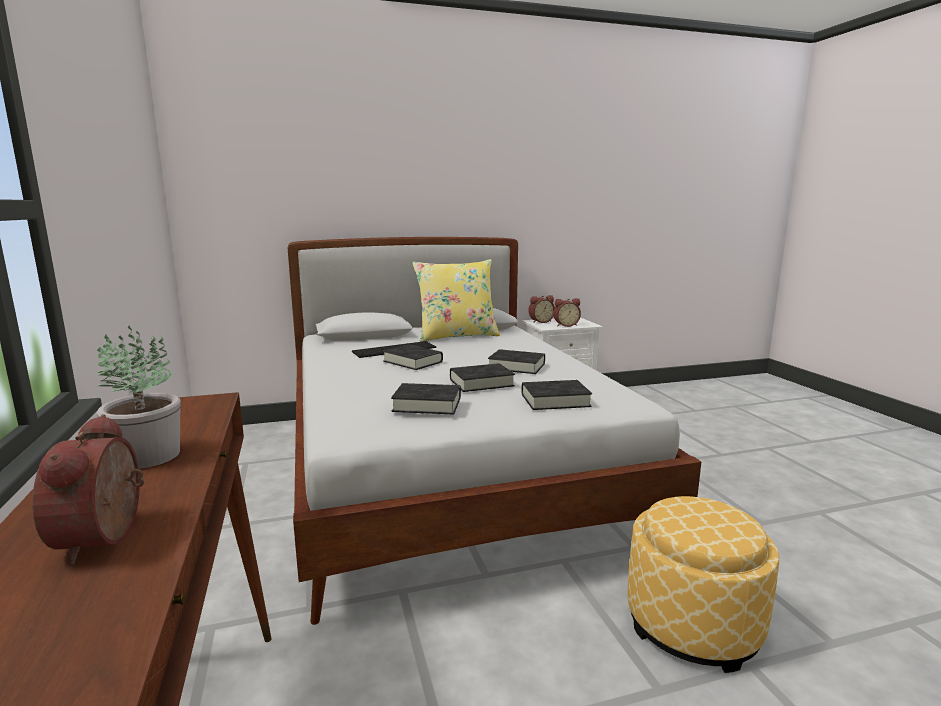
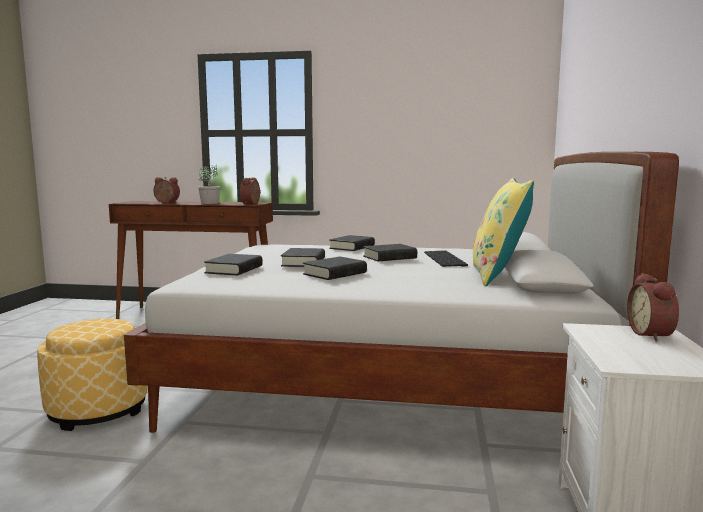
camera: 115 degrees right, 5 degrees down
black book [391,383,461,415] -> black book moved to [329,235,375,251]
alarm clock [553,298,581,327] -> alarm clock moved to [240,177,261,205]

